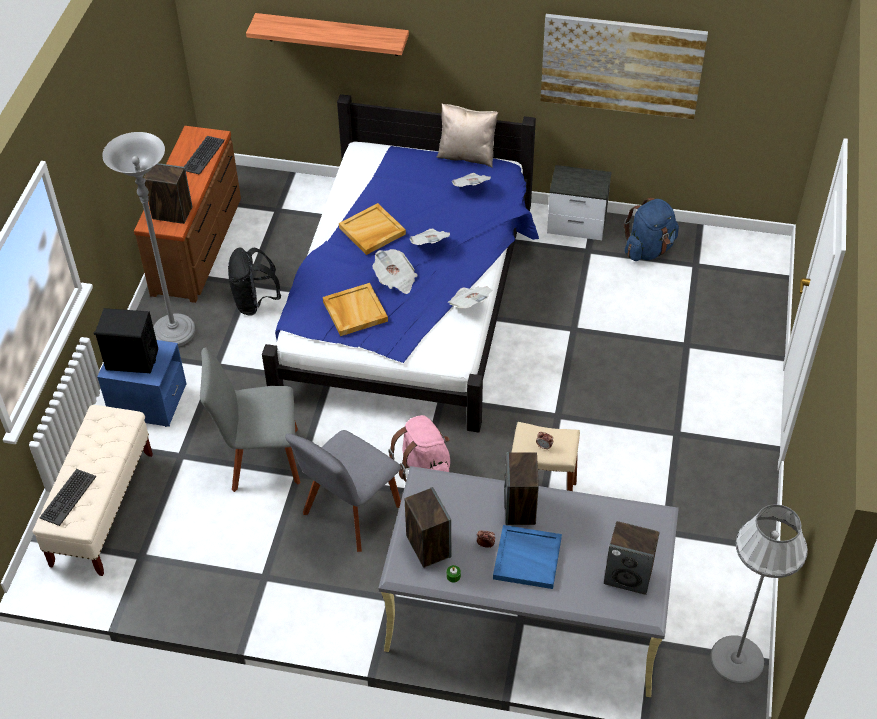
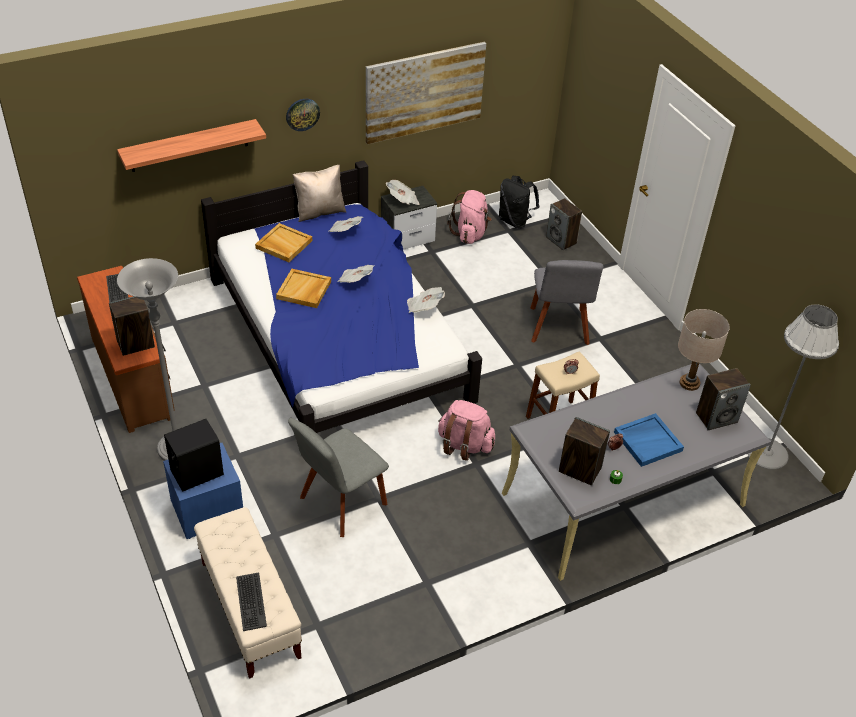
camera: 40 degrees left, 5 degrees down
black backpack [228,248,281,315] -> black backpack moved to [499,176,539,229]
grey chair [285,430,401,552] -> grey chair moved to [531,260,603,345]
beige tray [323,283,388,336] -> beige tray moved to [255,223,312,262]
newspaper [373,249,417,294] -> newspaper moved to [386,180,419,205]
speaker [504,452,539,525] -> speaker moved to [546,198,582,250]
blue backpack [624,198,679,261] -> pink backpack [447,190,492,244]
none -> wall clock [286,99,320,131]
none -> beige table lamp [678,309,730,391]

